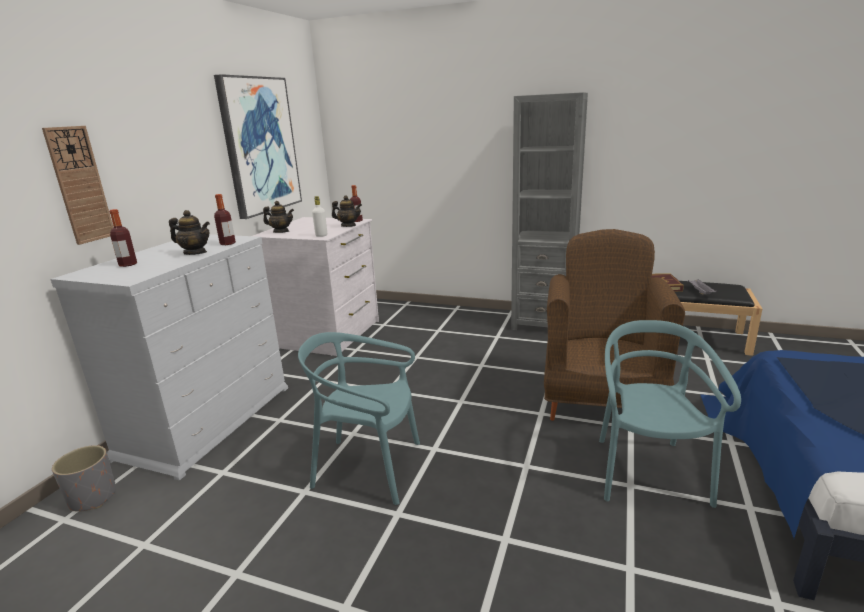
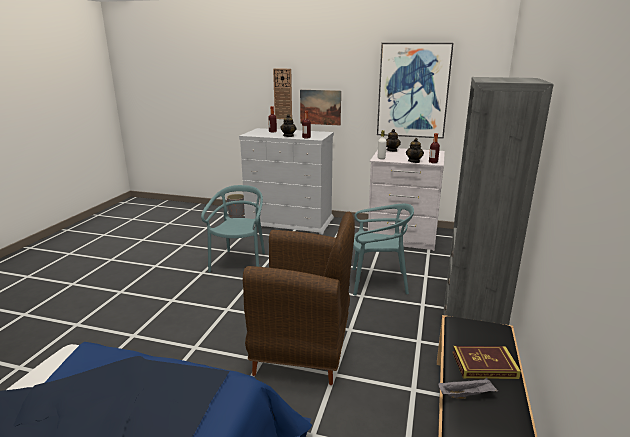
camera: 85 degrees right, 0 degrees up
turquoise chair [599,320,741,508] -> turquoise chair moved to [353,204,414,296]
none -> picture [300,90,341,125]

